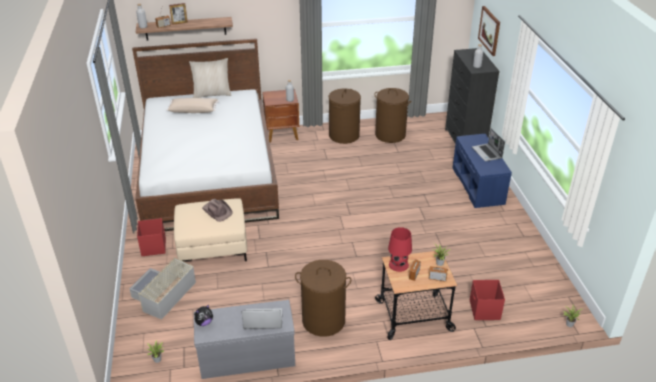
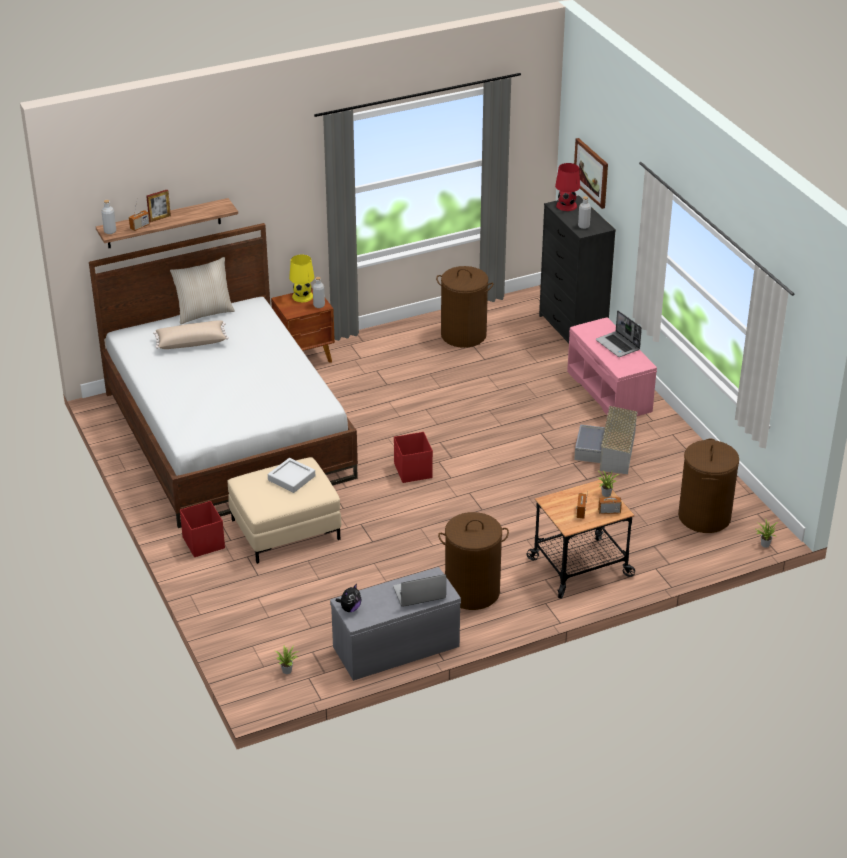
camera: 15 degrees left, 0 degrees up
grey storage box [129,258,196,319] -> grey storage box moved to [574,406,637,474]
brown hat [202,199,233,222] -> grey tray [268,458,315,493]
brown laundry basket [329,89,361,144] -> brown laundry basket moved to [678,439,739,533]
red table lamp [388,227,412,272] -> red table lamp moved to [555,163,580,211]
blue bench [452,134,512,208] -> pink bench [567,317,657,416]
red storage box [470,280,505,320] -> red storage box moved to [394,432,433,483]
none -> yellow table lamp [289,254,314,302]

